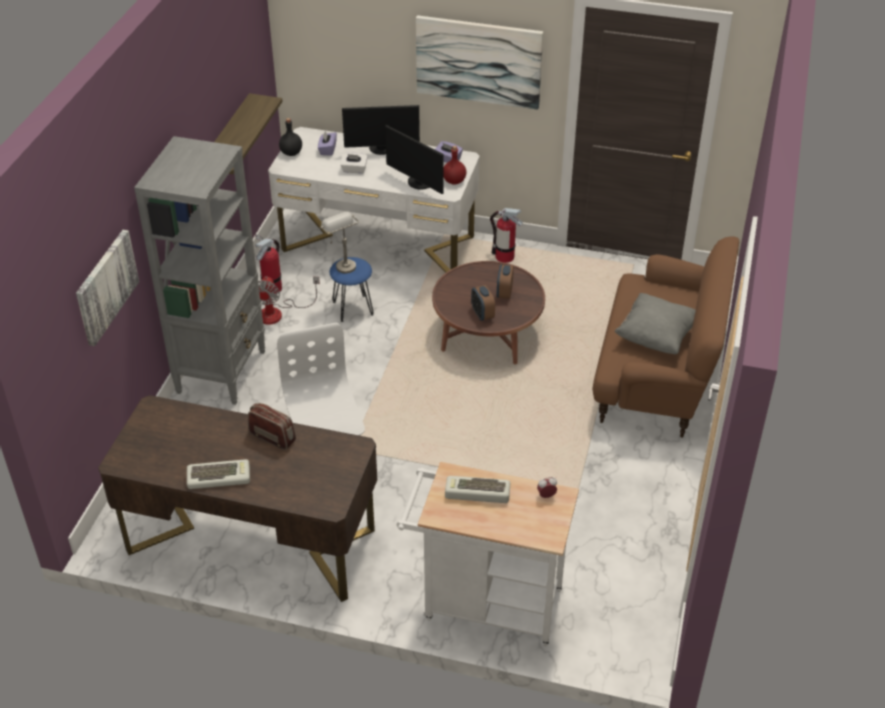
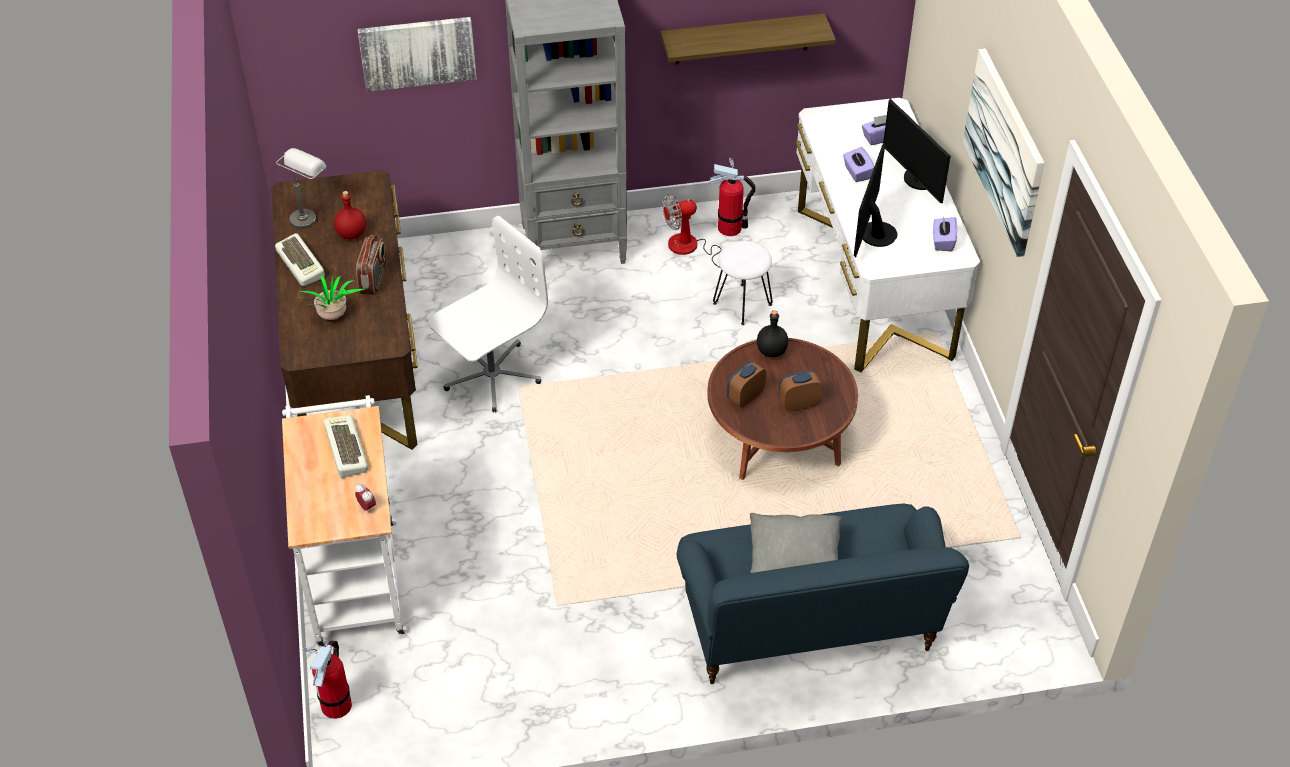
camera: 65 degrees right, 5 degrees up
black bottle [279,118,302,156] -> black bottle moved to [757,310,788,357]
grey table lamp [320,212,359,274] -> grey table lamp moved to [276,148,326,229]
blue stool [330,257,374,322] -> white stool [713,241,773,325]
white tissue box [340,153,368,174] -> purple tissue box [843,147,874,182]
red bottle [443,146,466,185] -> red bottle moved to [334,191,366,239]
fire extinguisher [490,208,522,263] -> fire extinguisher moved to [303,641,352,719]
brown sofa [592,237,739,438] -> blue sofa [677,504,969,684]
none -> potted plant [299,275,365,320]

